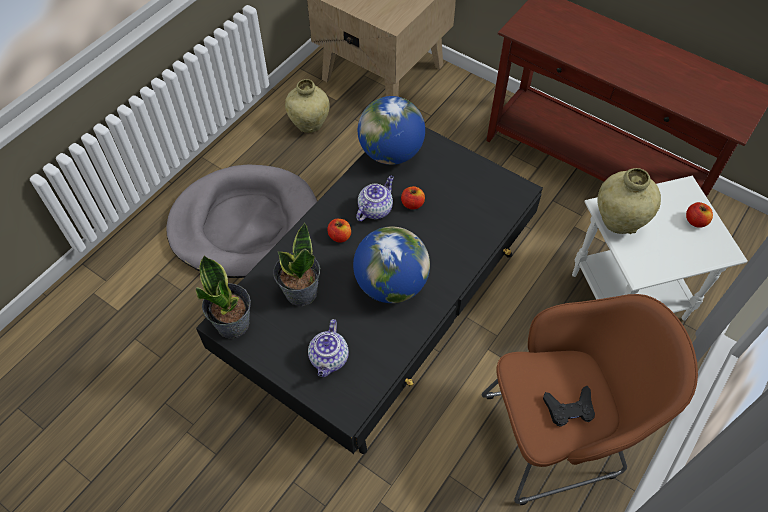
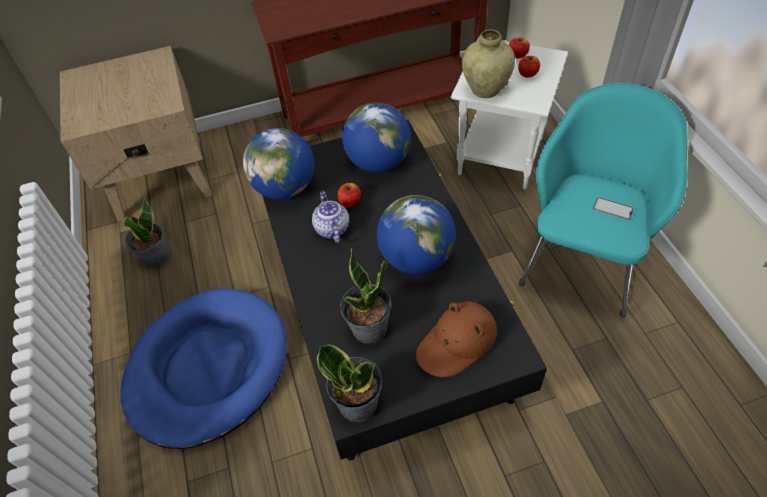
camera: 50 degrees left, 5 degrees down
grey dog bed [166,164,317,278] -> blue dog bed [120,288,287,449]
beige vase [285,79,330,133] -> potted plant [123,199,169,268]
teapot [308,319,349,377] -> brown hat [416,301,497,377]
apple [327,219,351,243] -> apple moved to [518,56,540,77]
brown armchair [482,294,698,505] -> turquoise armchair [519,83,688,318]
black game controller [543,386,595,427] -> phone [593,197,634,220]
none -> globe [342,102,411,172]

